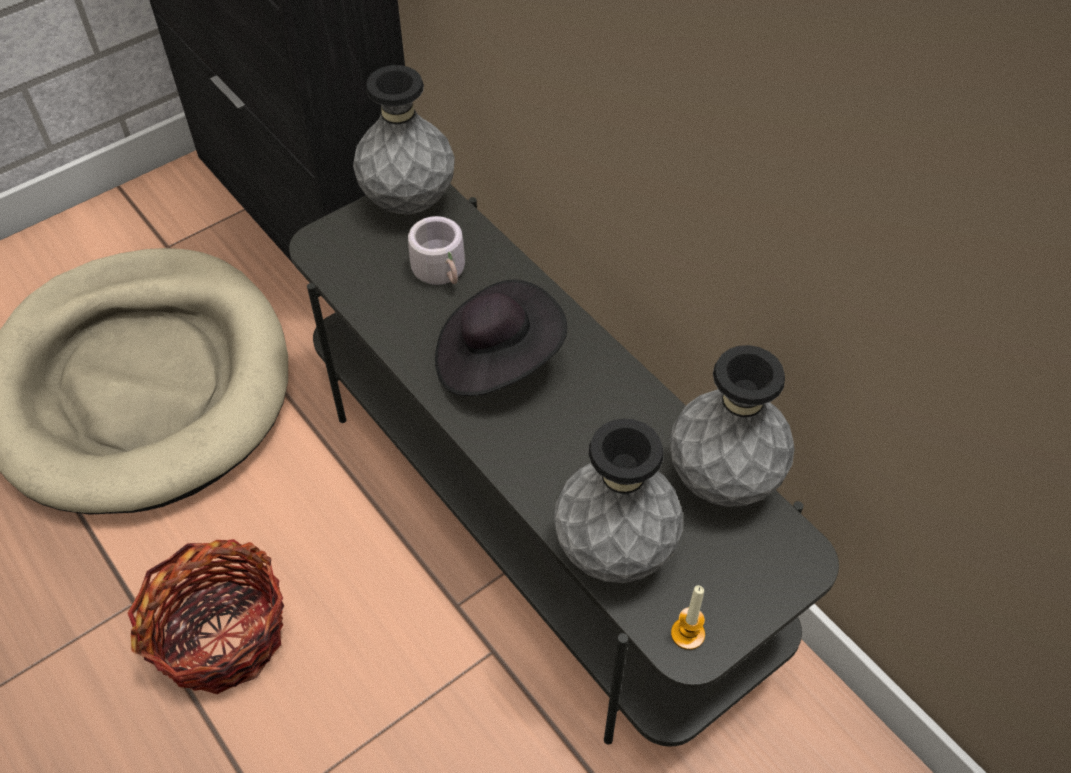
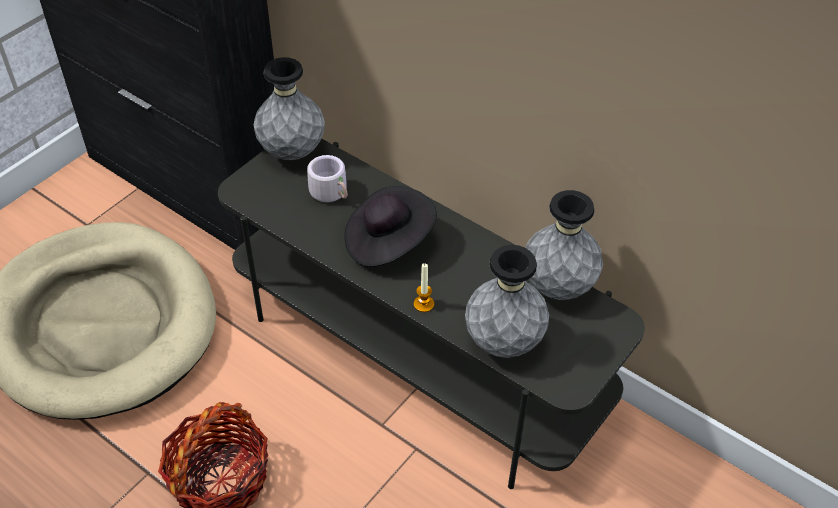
camera: 15 degrees left, 5 degrees down
candle [671,585,705,650] -> candle moved to [414,263,434,312]

